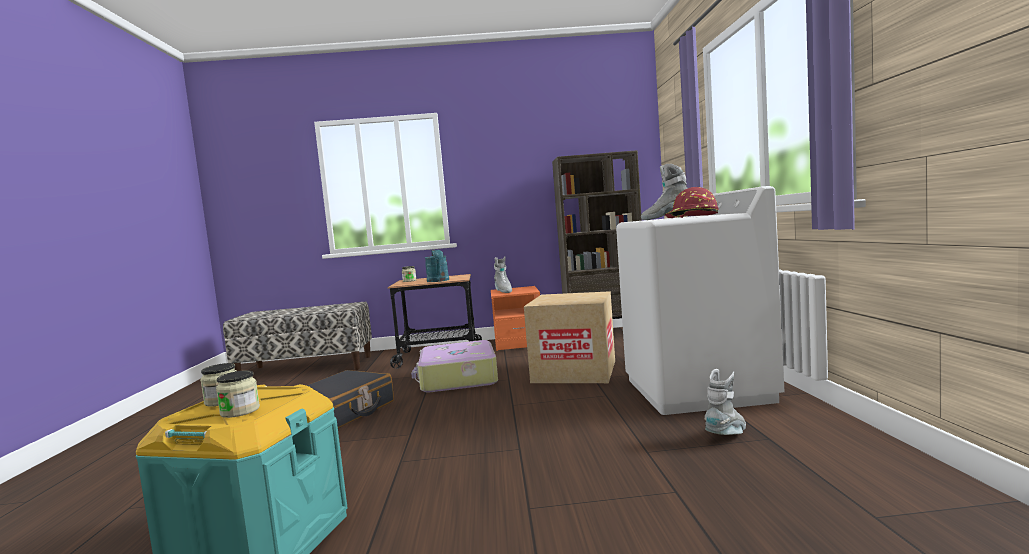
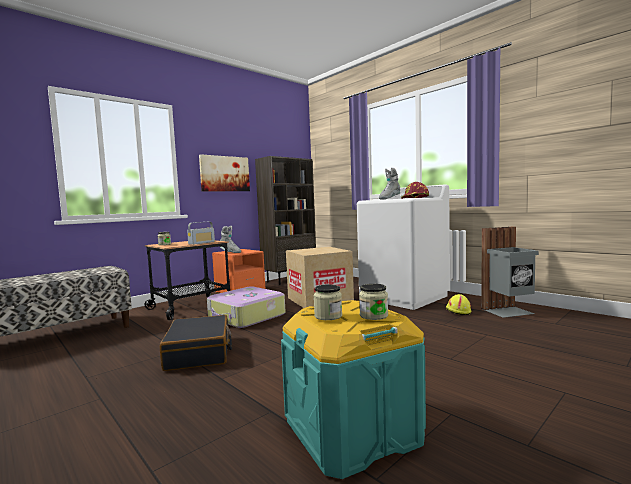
camera: 40 degrees left, 0 degrees up
turquoise watering can [425,249,449,282] -> radio [187,222,215,245]
grey boot [705,369,746,435] -> yellow hard hat [446,294,471,315]
none -> picture [199,154,250,191]
none -> grey trash can [481,227,539,318]

